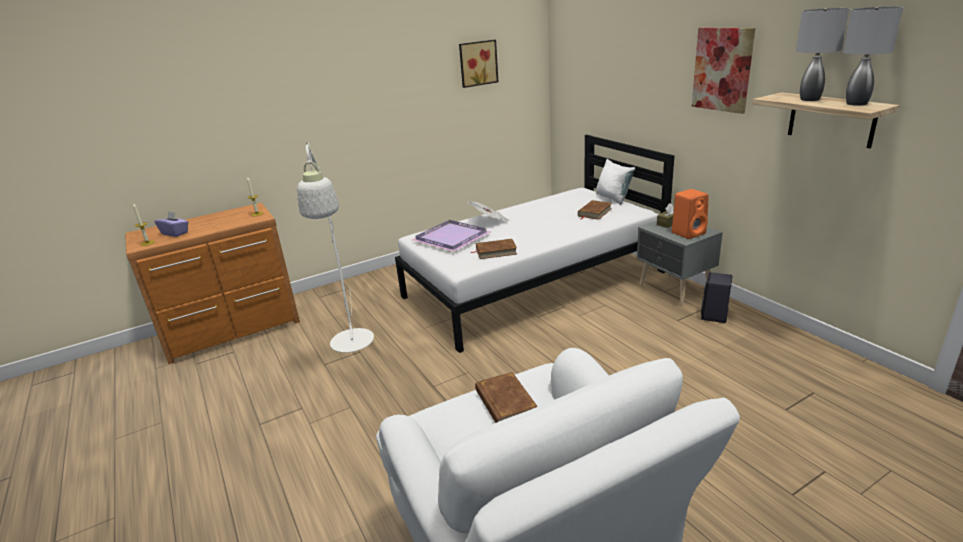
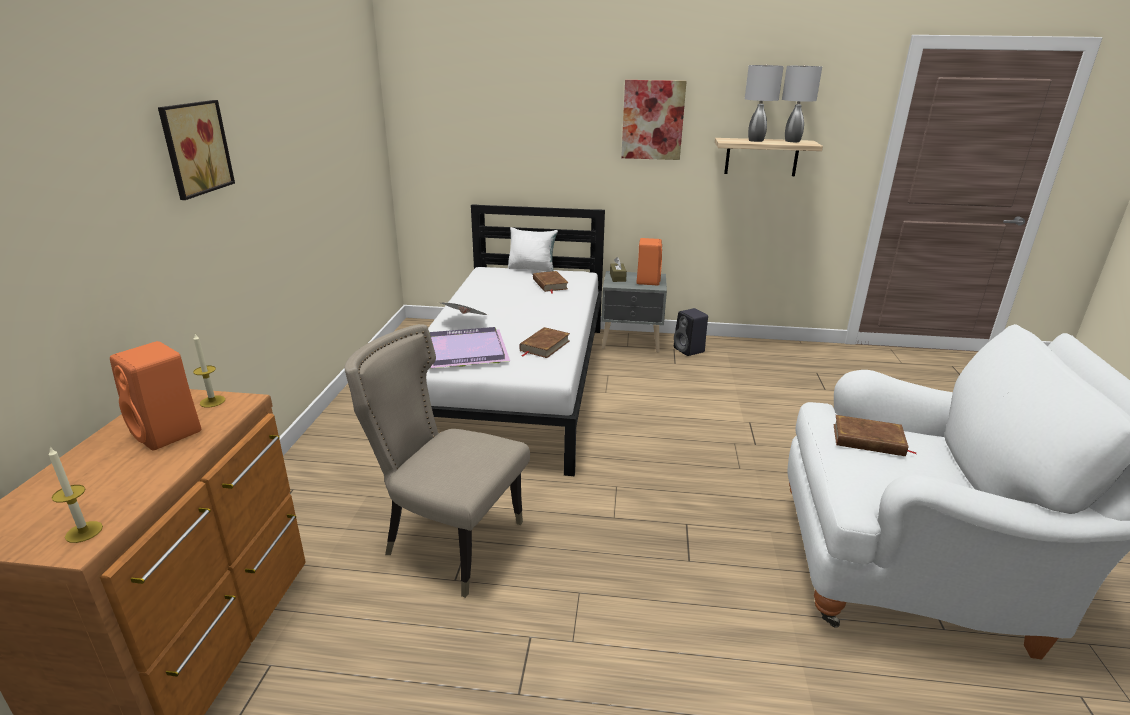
camera: 55 degrees left, 0 degrees up
purple tissue box [155,211,188,237] -> none
white floor lamp [297,142,374,353] -> beige chair [344,324,530,598]
picture [459,40,498,88] -> picture moved to [158,100,235,200]
none -> orange speaker [110,341,201,450]

